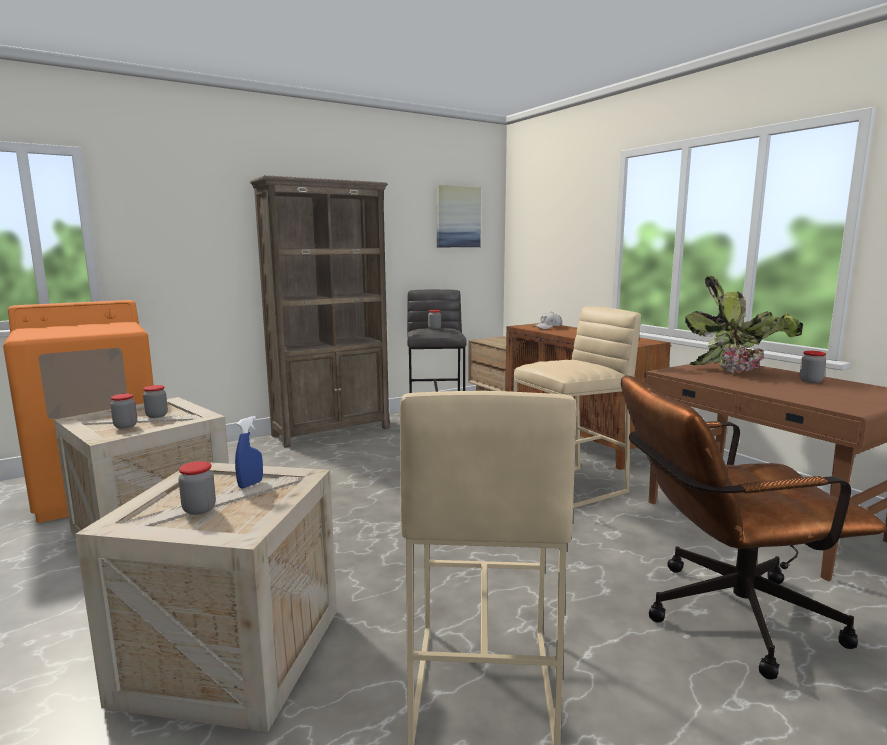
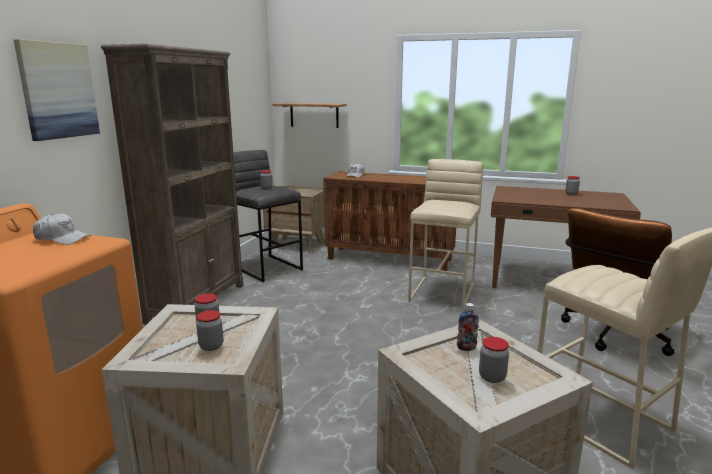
camera: 40 degrees left, 5 degrees up
blue spray bottle [235,416,263,488] -> bottle [457,303,479,351]
picture [436,185,481,247] -> picture moved to [13,39,100,141]
potted plant [685,276,803,374] -> none
none -> white cap [33,213,91,245]
none -> shelf [272,103,347,128]

